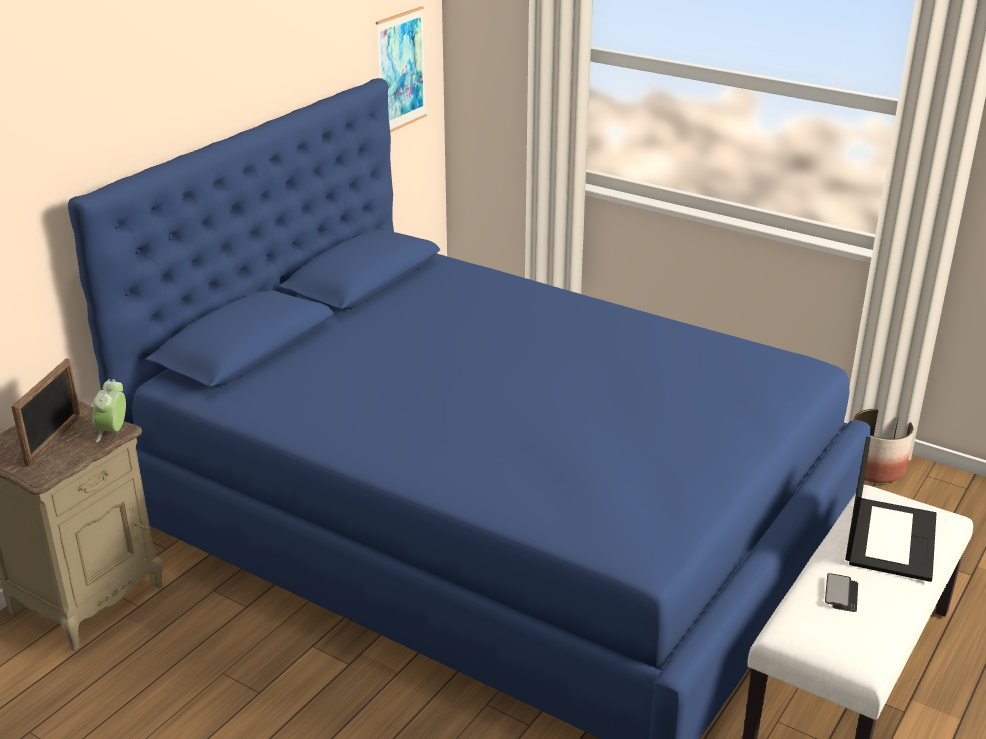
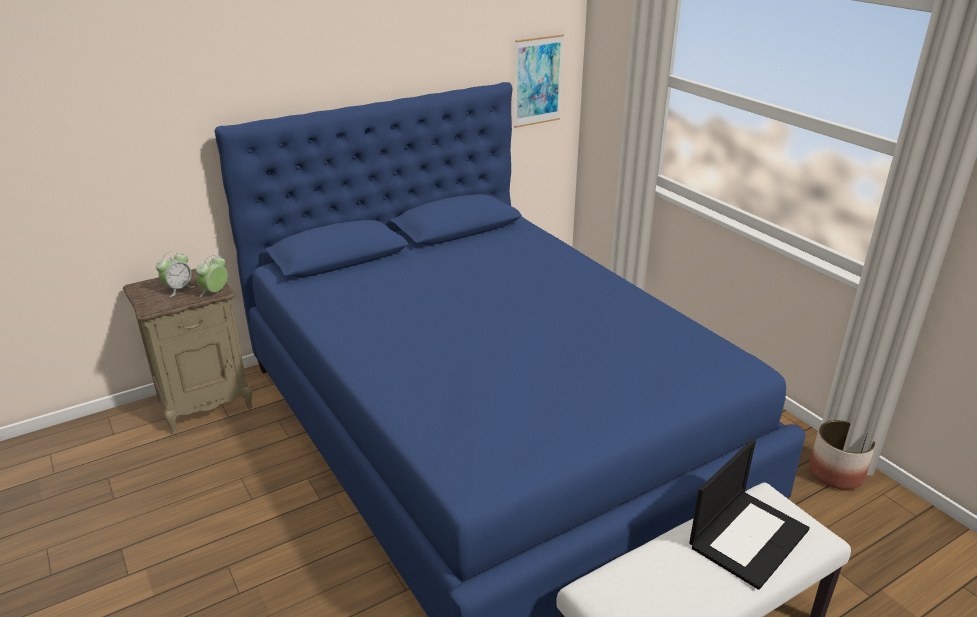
camera: 25 degrees right, 0 degrees up
picture frame [11,359,81,467] -> alarm clock [156,251,195,297]
phone [825,573,858,612] -> none

